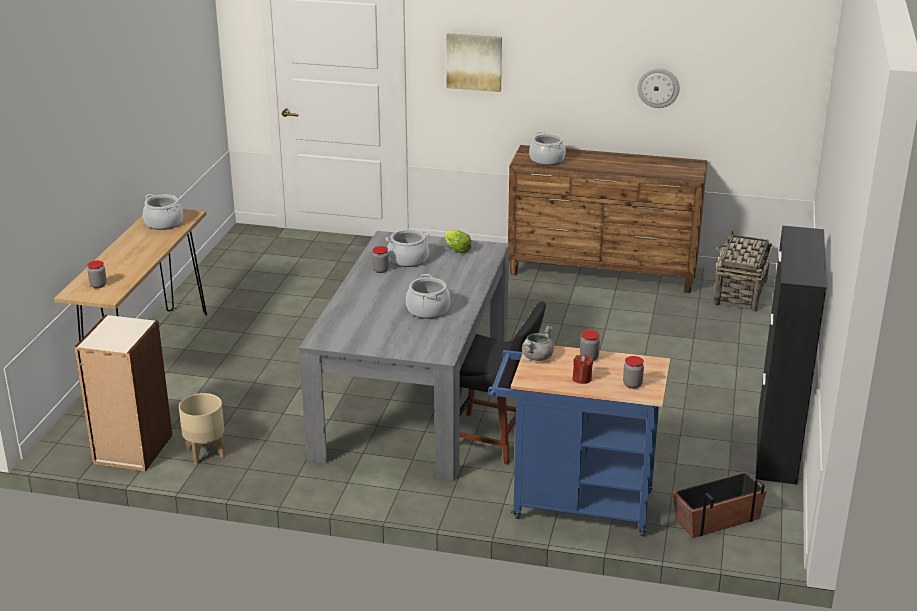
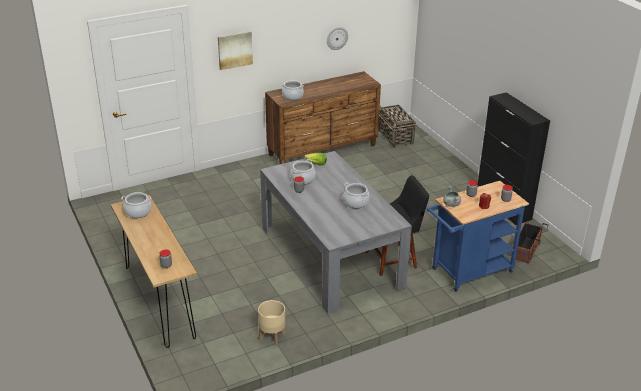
camera: 40 degrees left, 5 degrees up
bookcase [74,315,172,472] -> none

